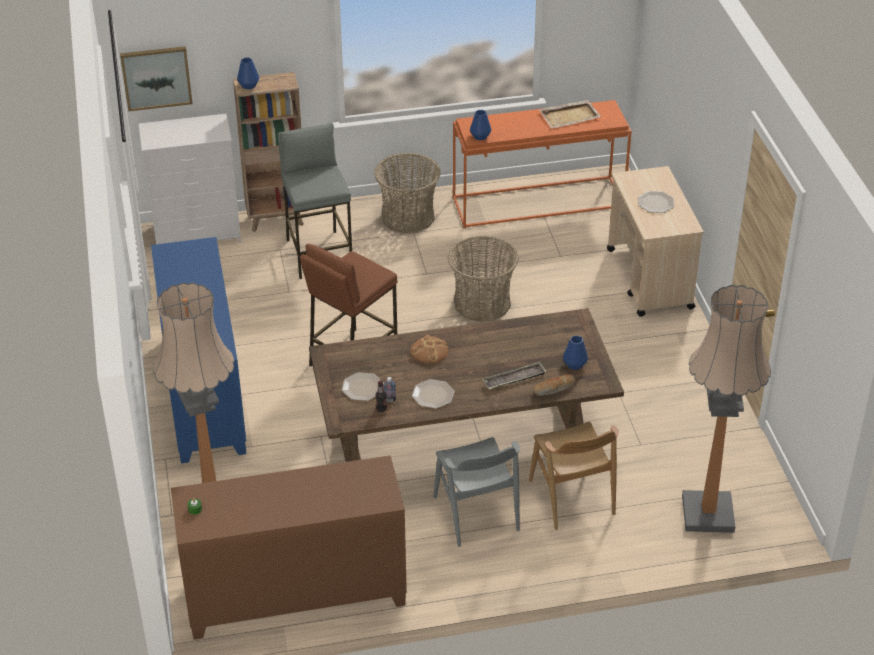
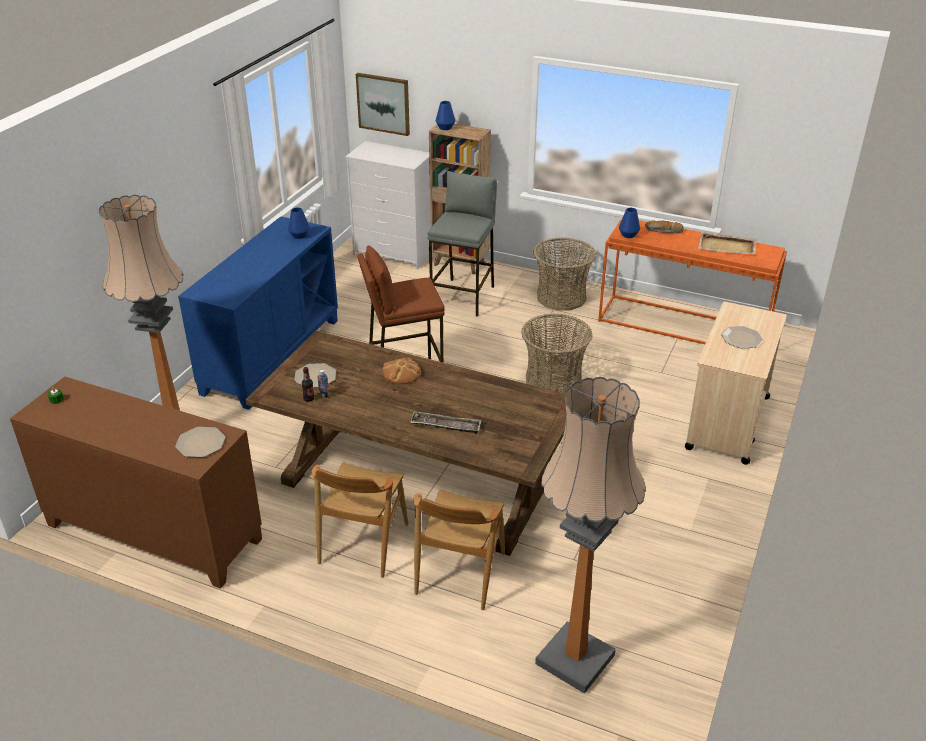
camera: 35 degrees right, 5 degrees down
plate [412,379,454,409] -> plate moved to [175,427,226,457]
grey chair [433,437,520,547] -> brown chair [312,463,409,578]
bread [533,374,575,396] -> bread moved to [645,220,684,234]
blue vase [563,336,588,370] -> blue vase moved to [288,207,310,239]

